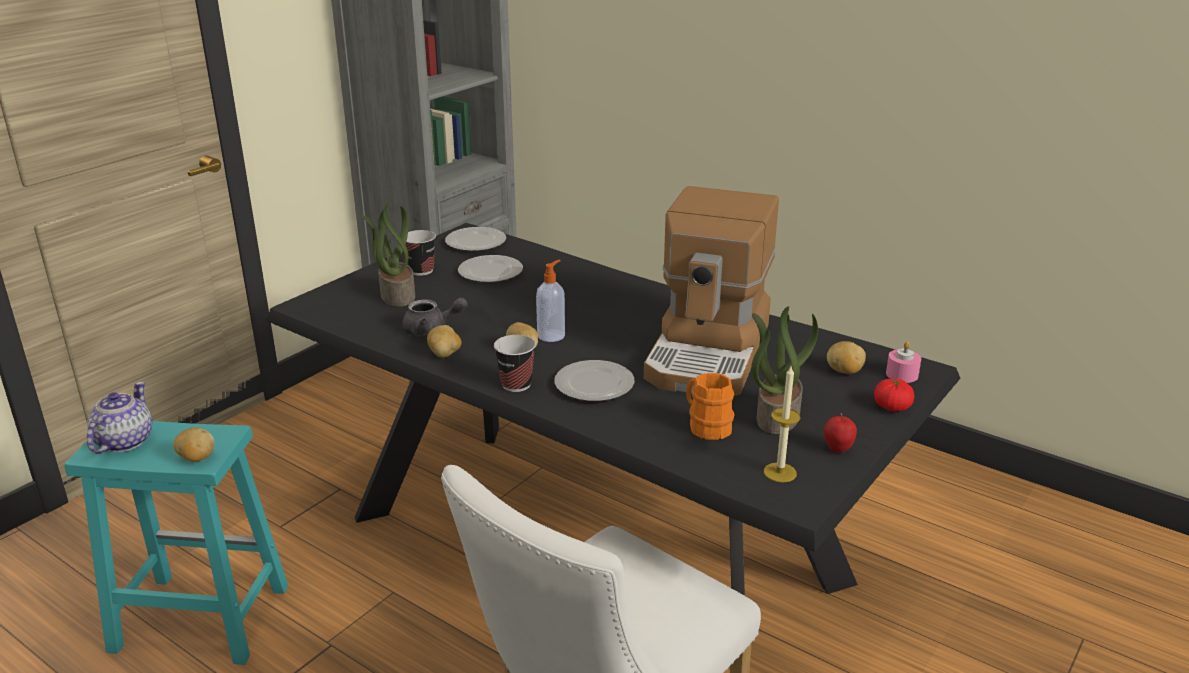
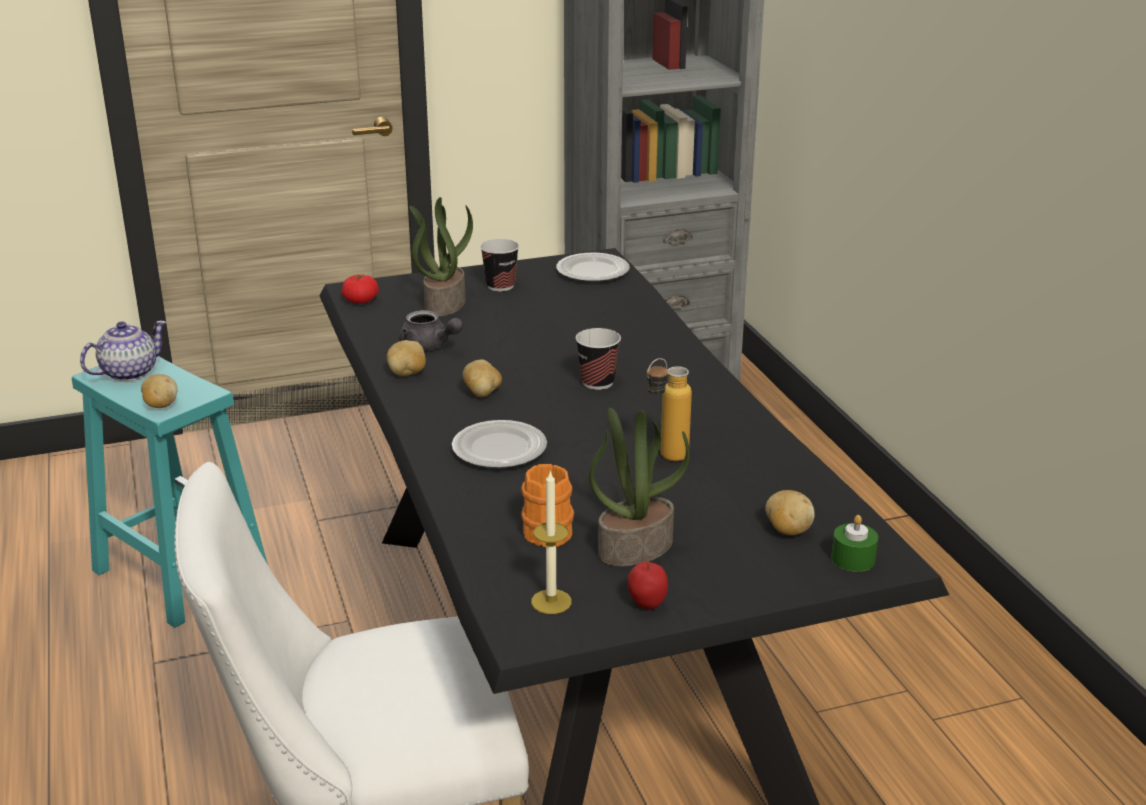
camera: 35 degrees right, 0 degrees up
plate [458,255,523,282] -> none
cup [494,335,536,392] -> cup moved to [575,328,621,390]
soap dispenser [536,260,565,342] -> none
coffee machine [644,186,779,396] -> bottle [646,358,692,461]
tomato [874,379,914,411] -> tomato moved to [342,274,379,304]
pink candle [886,341,921,383] -> green candle [831,515,878,572]

